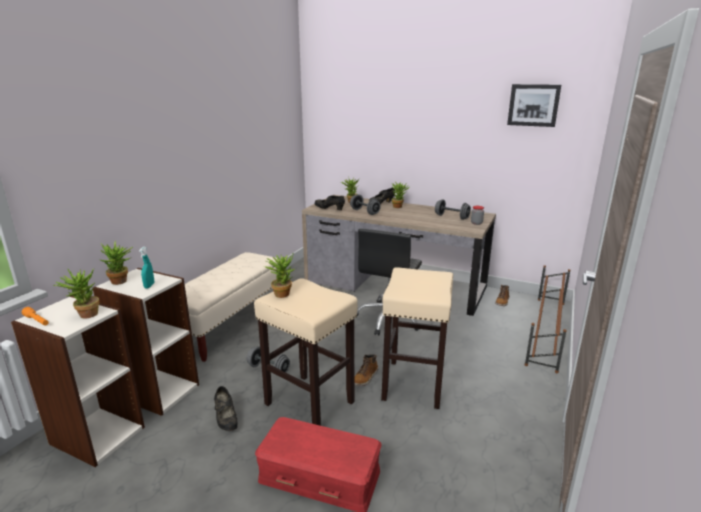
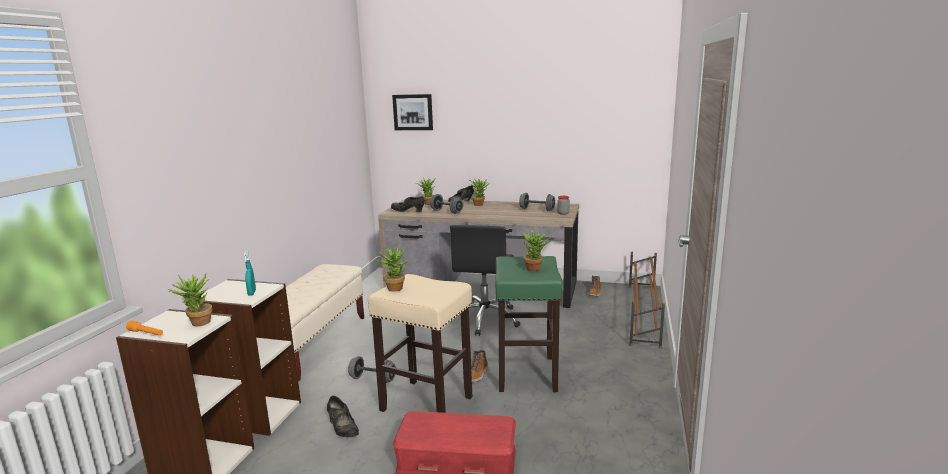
camera: 10 degrees left, 5 degrees down
potted plant [100,241,133,285] -> potted plant moved to [522,230,553,271]
beige stool [381,267,453,409] -> green stool [495,256,562,392]
picture [507,84,561,127] -> picture moved to [392,94,433,130]

